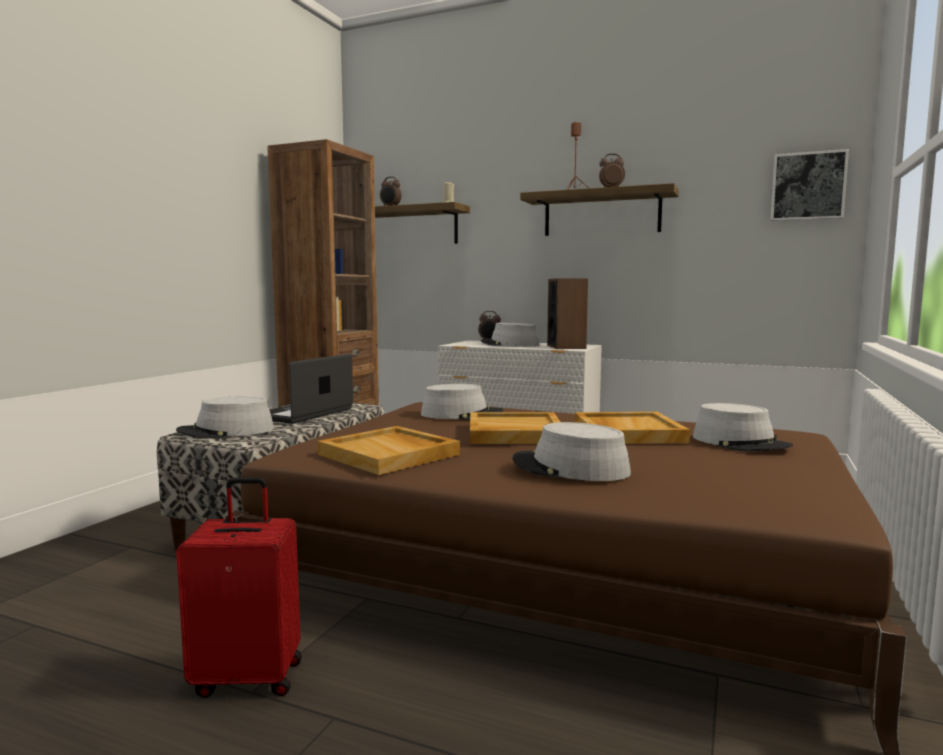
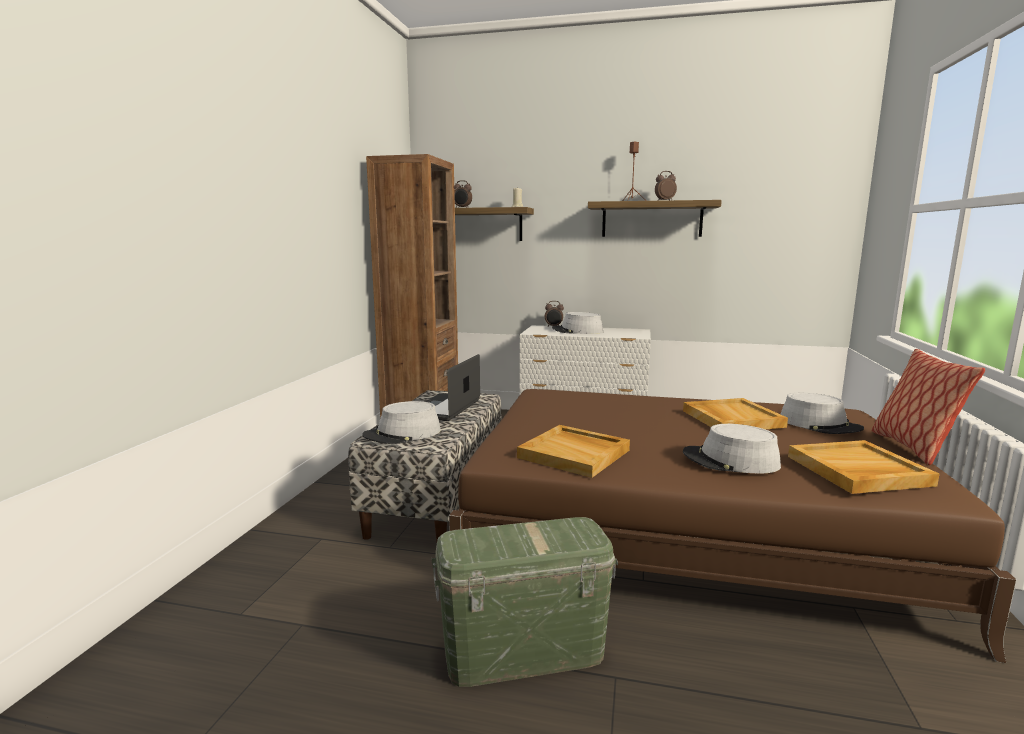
camera: 10 degrees left, 5 degrees up
red suitcase [176,477,302,698] -> green storage box [431,517,618,687]
grey hat [421,384,503,420] -> none
beige tray [470,412,560,444] -> beige tray moved to [788,440,940,494]
speaker [547,278,588,349] -> none
picture [770,149,849,221] -> none
none -> pillow [872,349,985,465]

